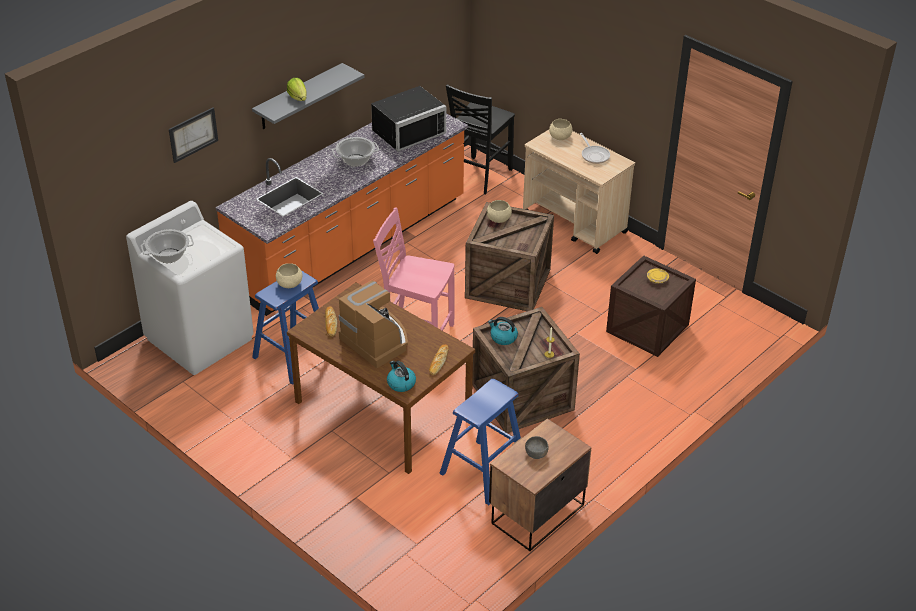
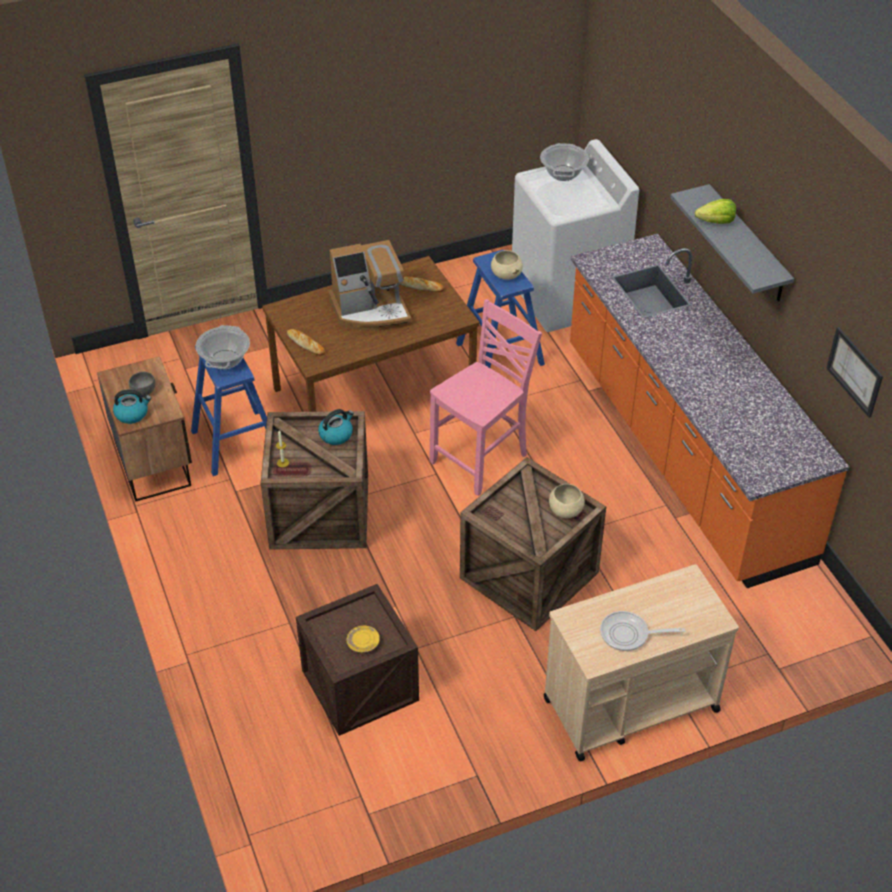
camera: 115 degrees right, 5 degrees up
picture [169,108,218,163] -> picture moved to [826,327,883,418]
cooking pot [332,137,379,167] -> cooking pot moved to [196,325,250,369]
black microwave [371,86,446,152] -> none
kettle [387,361,416,392] -> kettle moved to [113,389,151,424]
black chair [446,84,515,194] -> none
beige bowl [549,119,573,140] -> none

